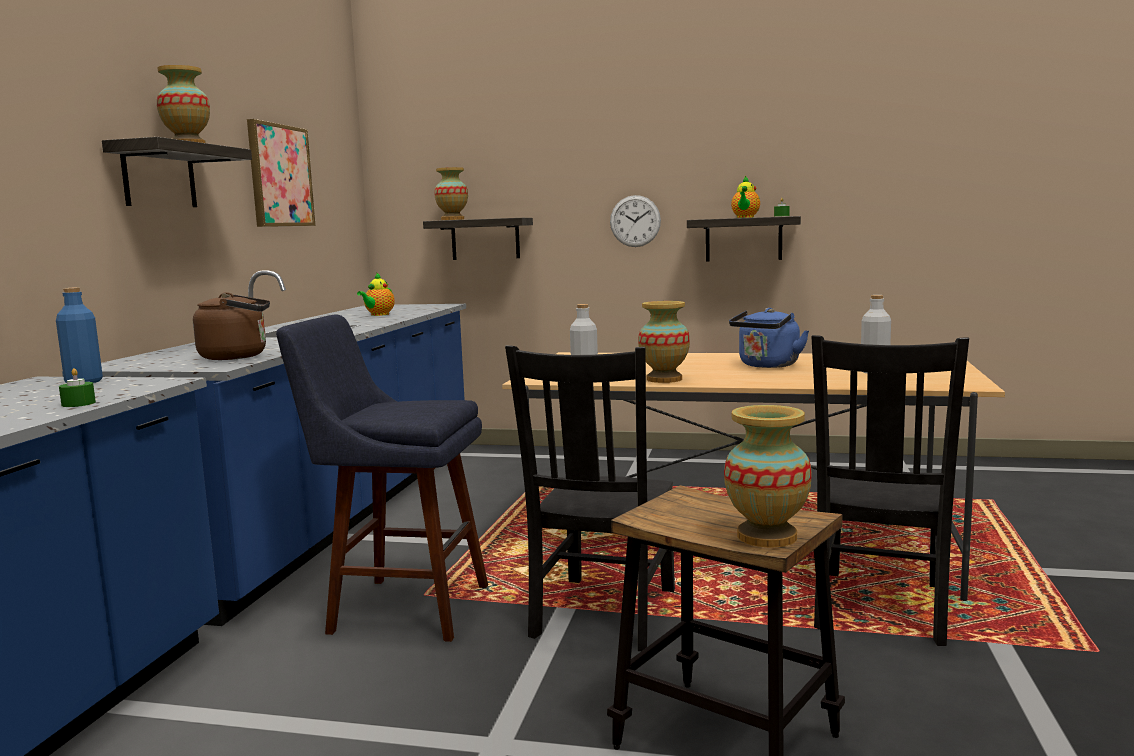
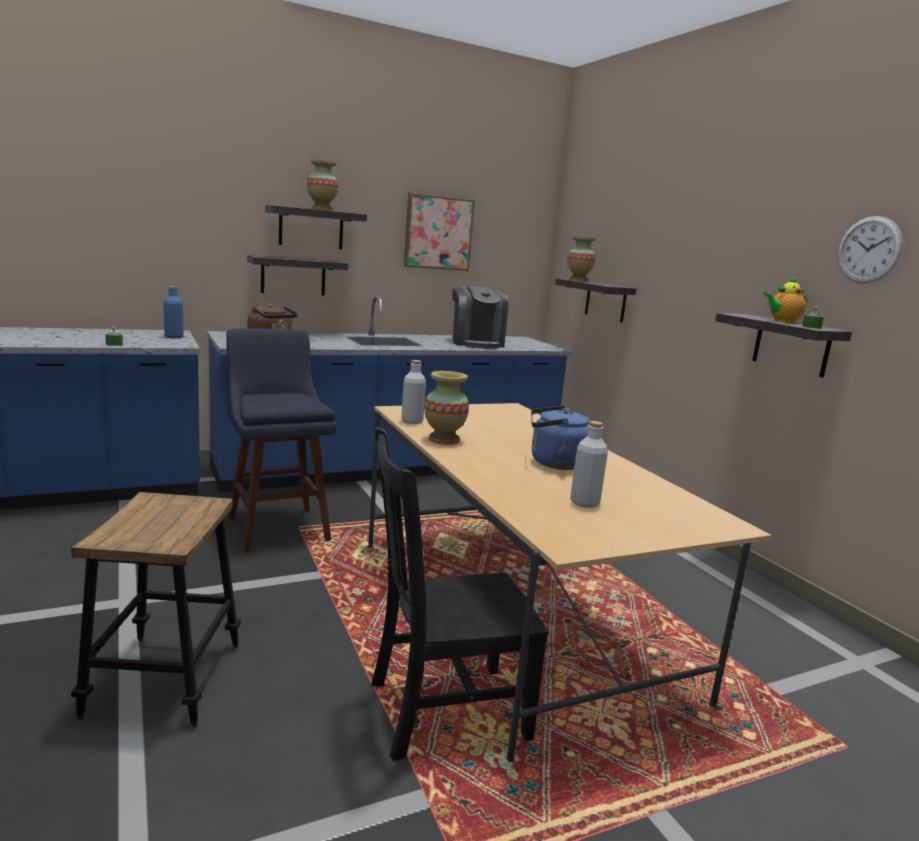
camera: 50 degrees right, 5 degrees up
teapot [357,272,395,316] -> coffee machine [452,286,509,349]
black chair [505,345,675,651] -> none
wall clock [610,195,661,247] -> wall clock moved to [838,216,903,283]
vase [724,405,812,547] -> none
none -> shelf [247,255,348,296]

